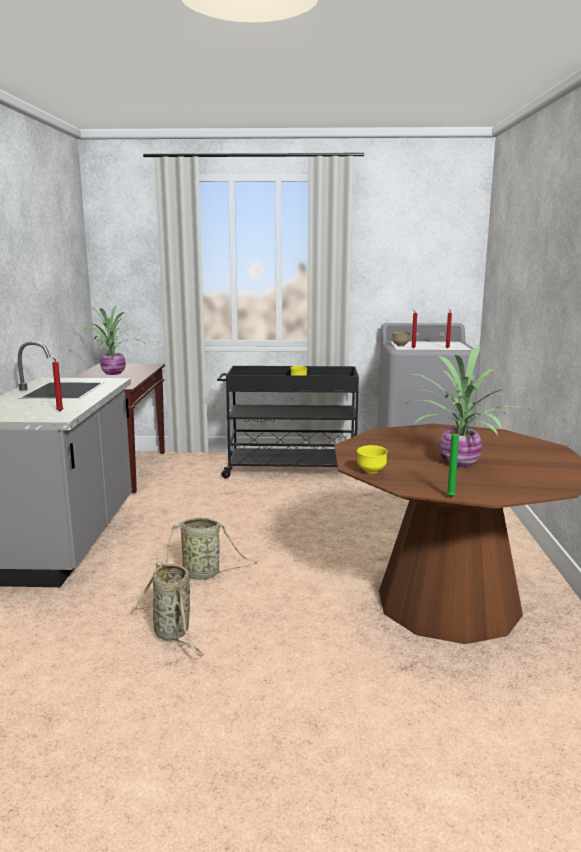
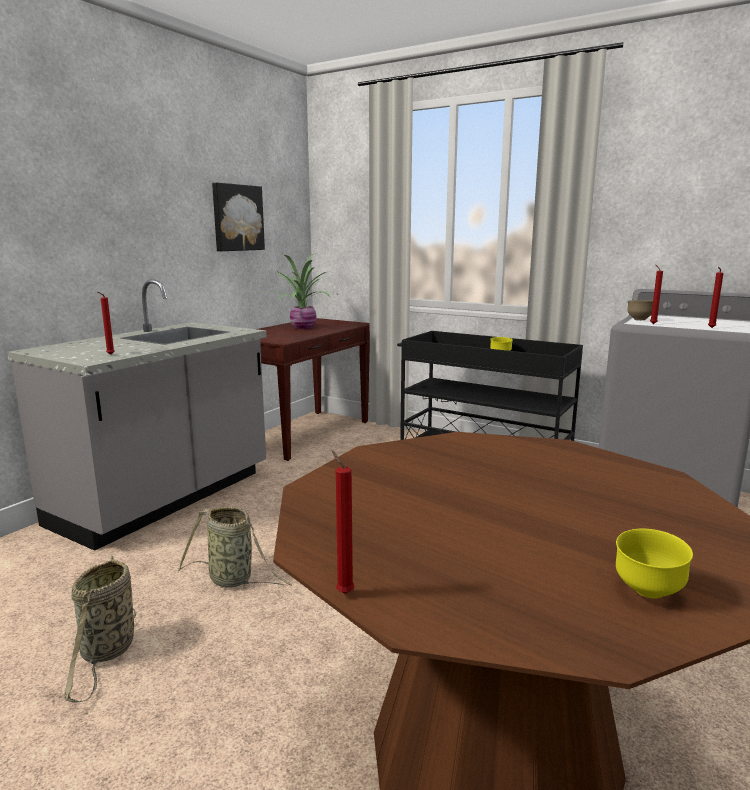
camera: 30 degrees right, 0 degrees up
yellow bowl [357,445,388,474] -> yellow bowl moved to [616,529,693,598]
potted plant [406,347,531,467] -> none
green candle [447,427,459,497] -> red candle [332,451,354,594]
none -> picture [212,183,265,251]

